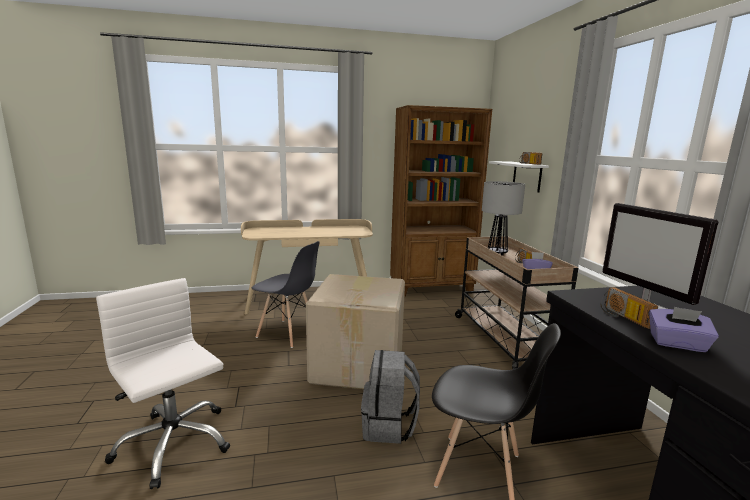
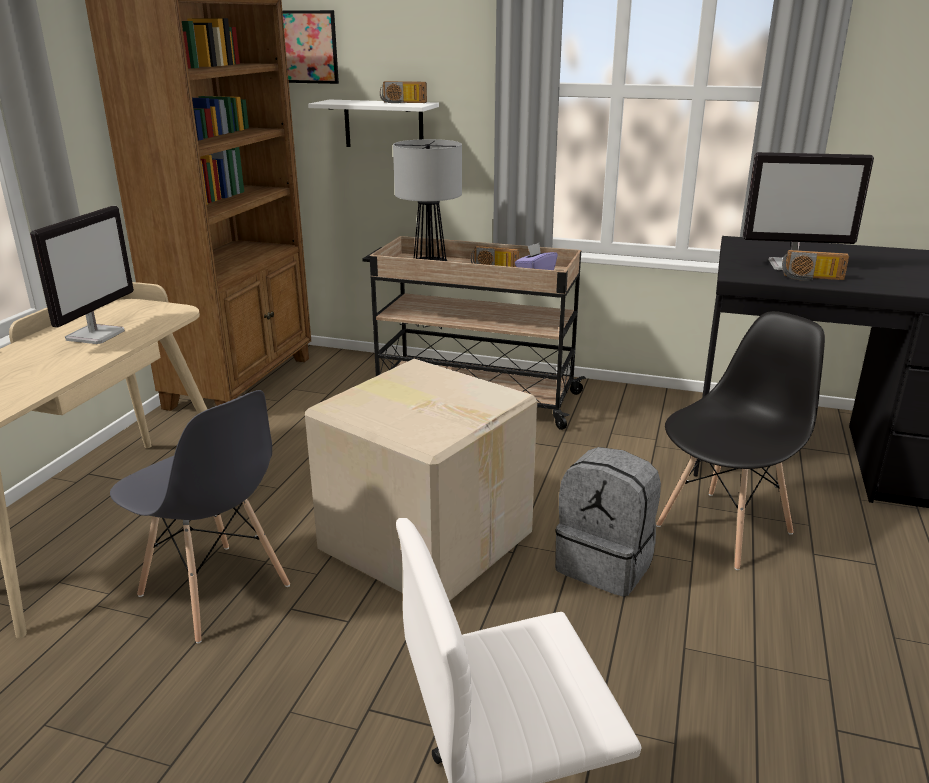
camera: 60 degrees left, 10 degrees up
grey chair [252,241,320,348] -> grey chair turned 75 degrees clockwise [110,390,290,643]
purple tissue box [649,307,719,352] -> none
none -> monitor [30,206,134,344]
none -> picture [282,10,339,84]

